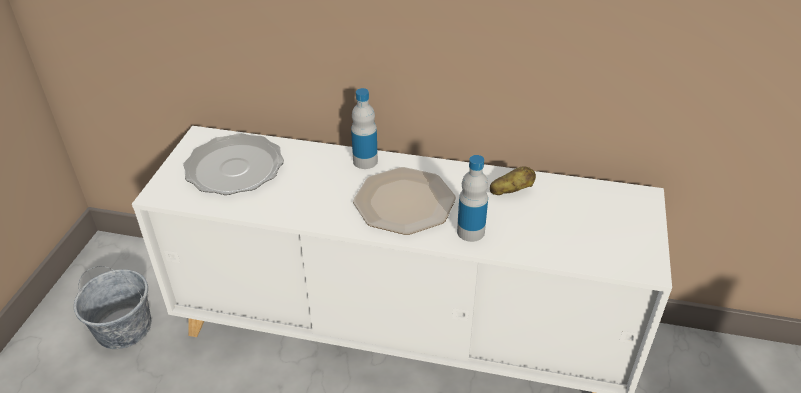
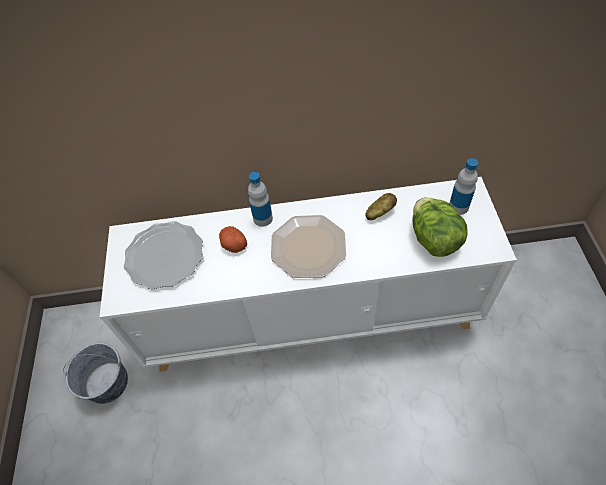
camera: 15 degrees left, 15 degrees up
bottle [457,155,488,242] -> bottle moved to [449,158,478,215]
none -> potato [219,226,247,253]
none -> lettuce [412,197,468,257]

